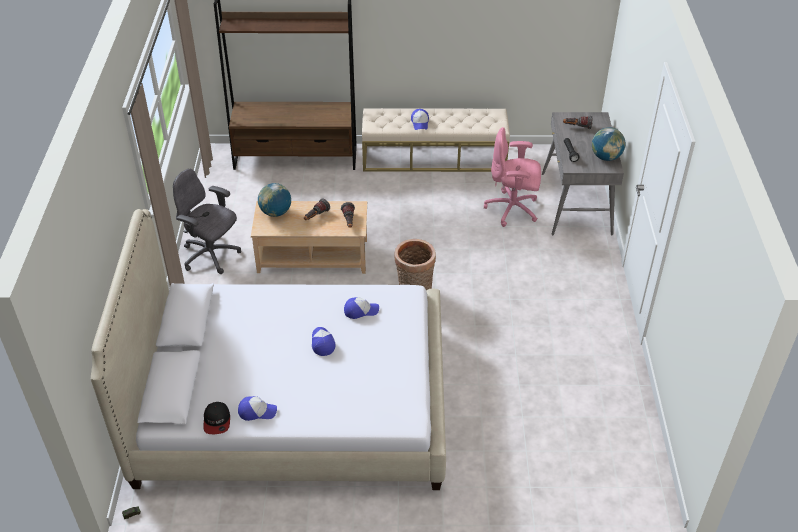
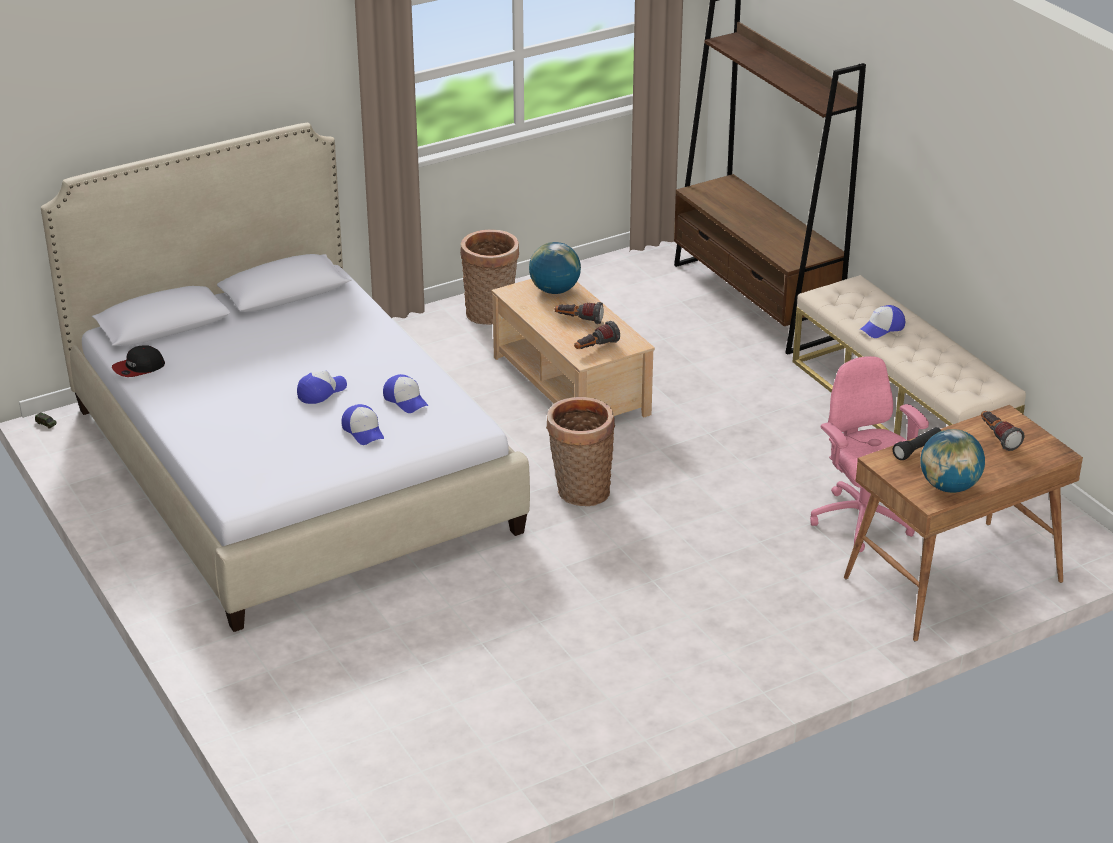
camera: 60 degrees right, 10 degrees down
grey office chair [173,169,241,274] -> basket [460,230,519,325]
cap [238,396,277,421] -> cap moved to [341,404,384,445]
grey desk [542,112,624,235] -> brown desk [844,405,1083,642]

